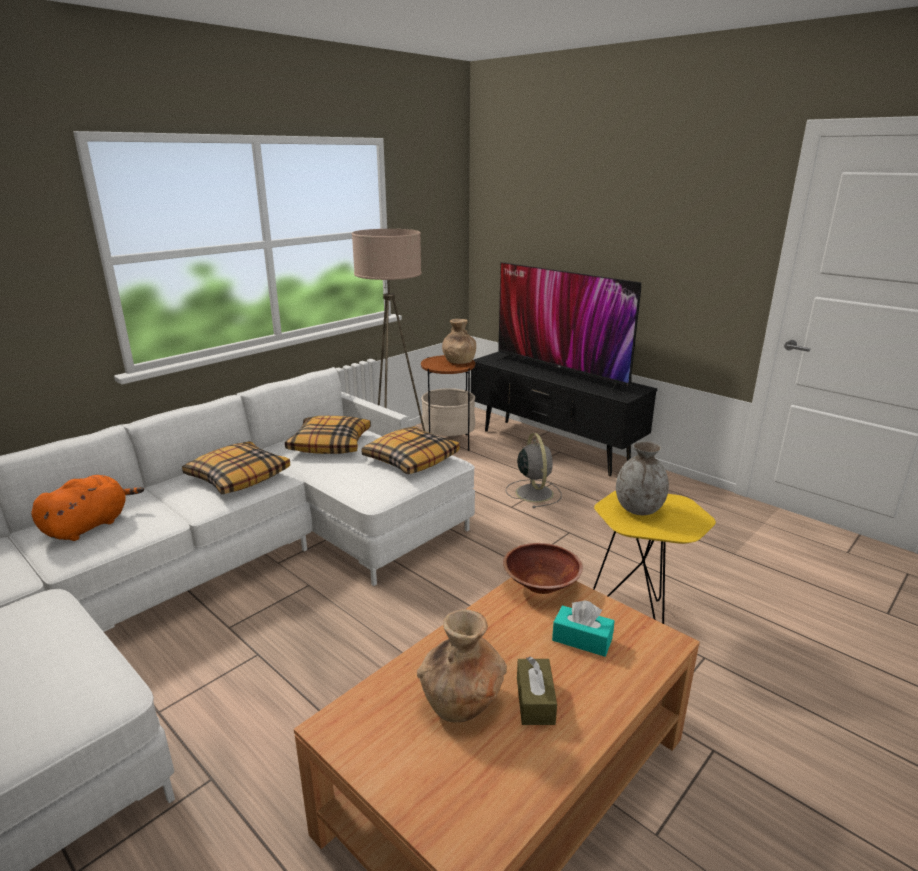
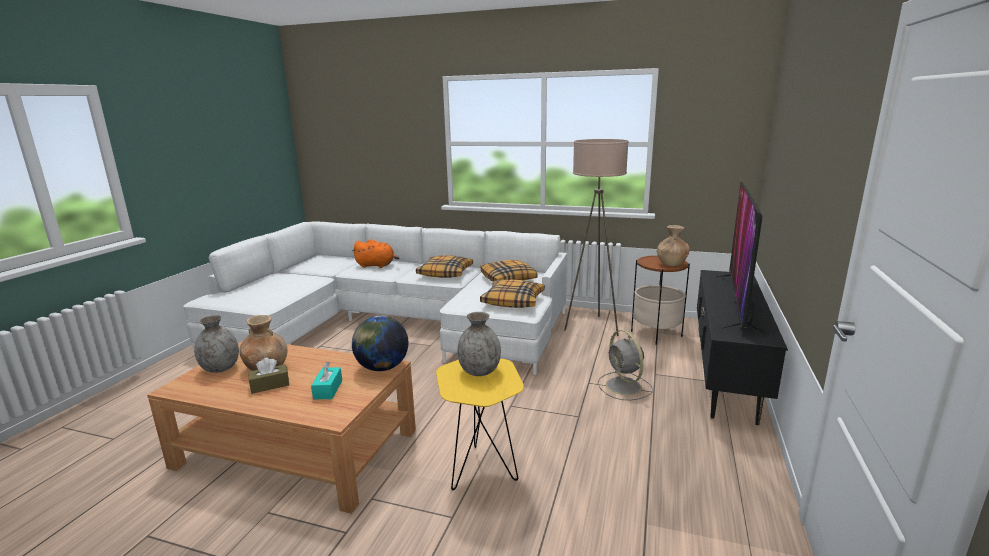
camera: 65 degrees right, 5 degrees down
brown bowl [503,543,583,594] -> globe [352,316,408,371]
grey fan [506,433,562,508] -> grey fan turned 105 degrees clockwise [598,330,653,400]
none -> grey vase [194,315,239,373]

